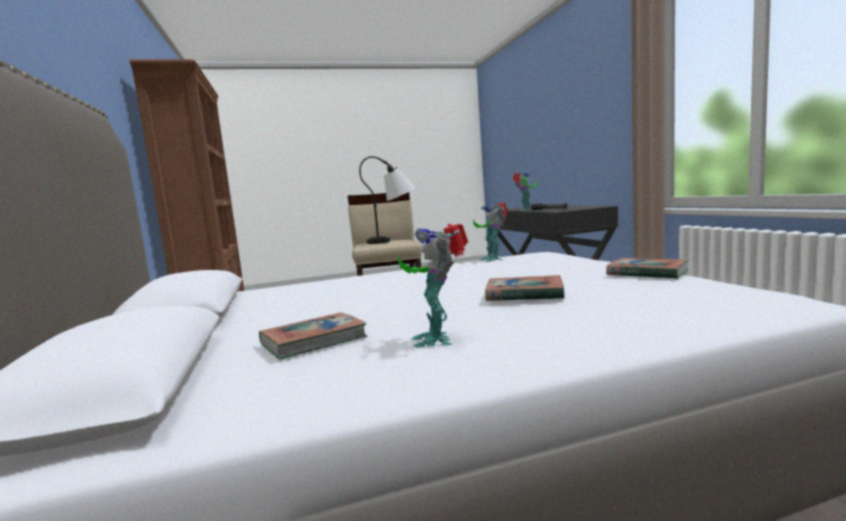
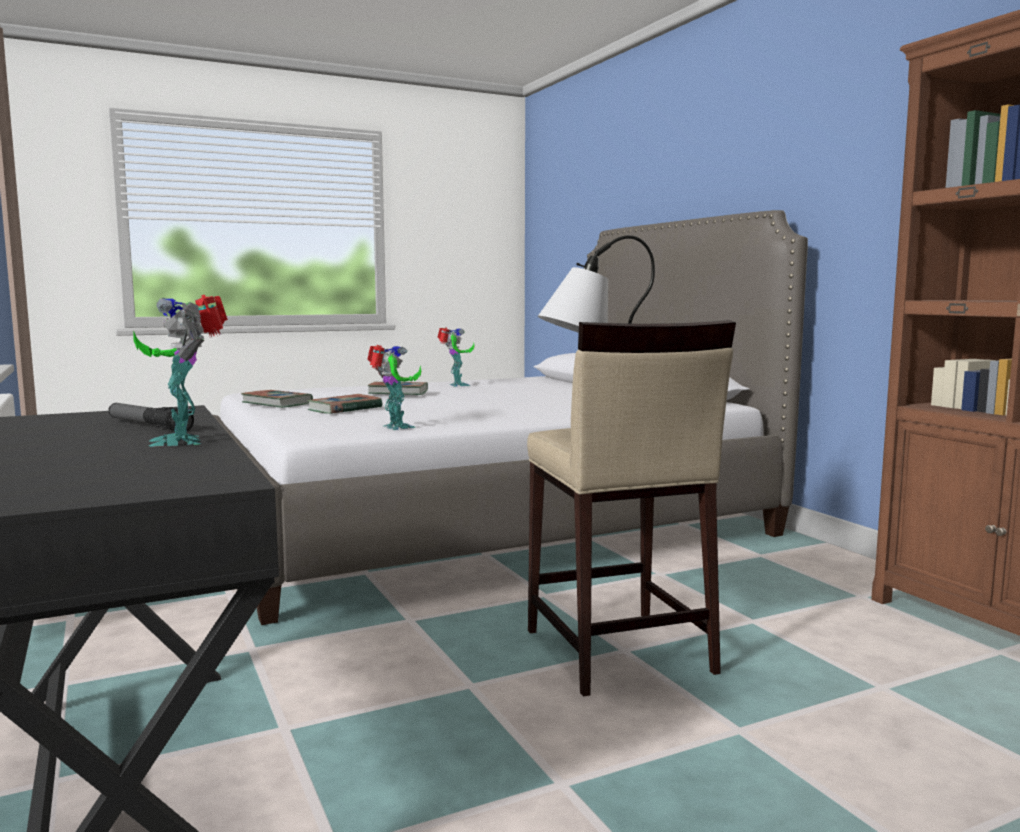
camera: 170 degrees right, 0 degrees up
book [259,312,367,360] -> book moved to [307,394,382,414]

